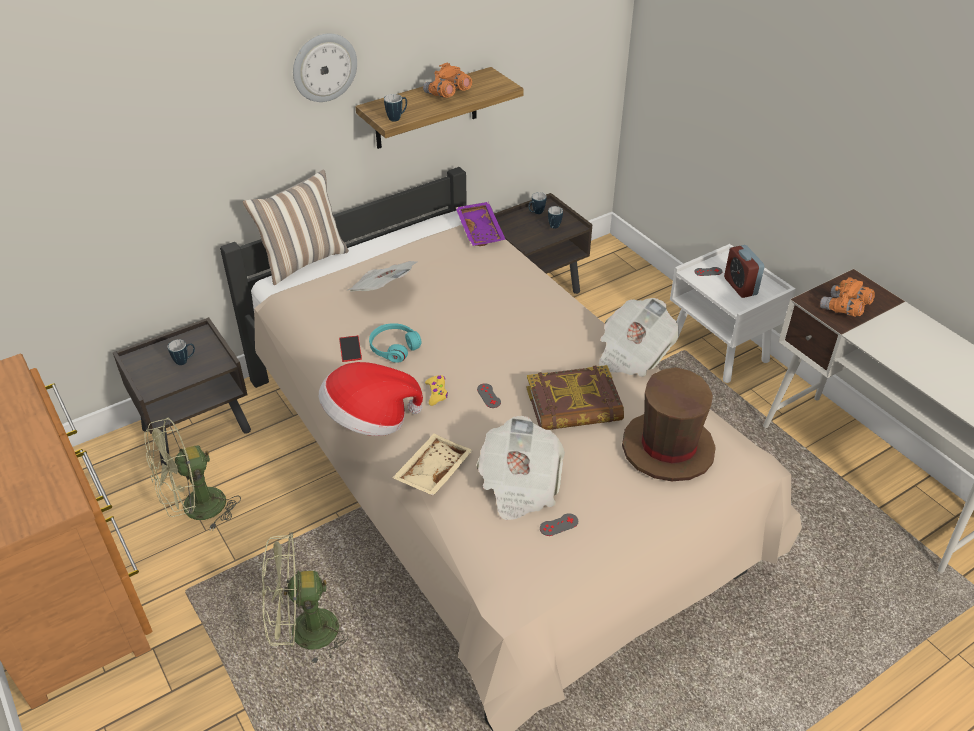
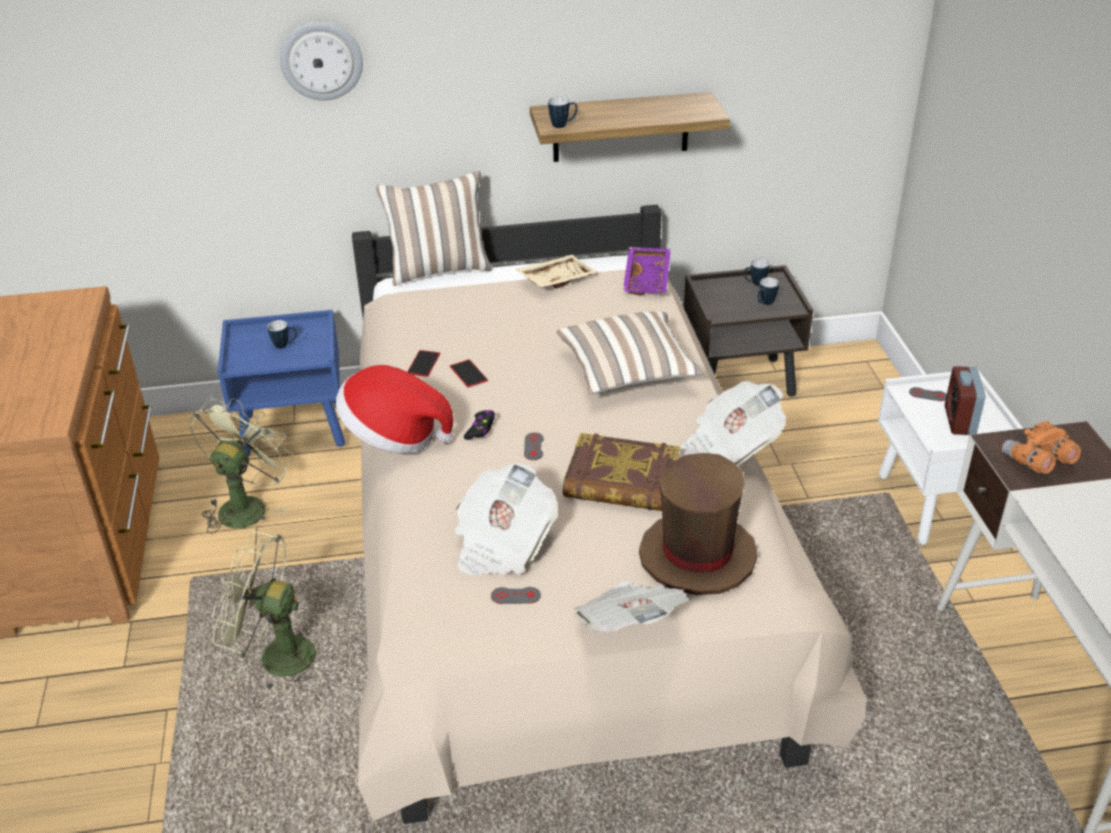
camera: 25 degrees right, 5 degrees down
brown nightstand [113,317,251,465] -> blue nightstand [218,310,345,456]
green fan [145,417,241,530] -> green fan turned 120 degrees clockwise [190,398,294,534]
wall clock [293,34,357,102] -> wall clock moved to [280,22,363,100]
newspaper [347,261,418,291] -> newspaper moved to [573,581,689,632]
turquoise headphones [369,323,422,363] -> phone [450,359,488,387]
beige tray [392,434,473,496] -> beige tray moved to [515,255,597,288]
orange binoculars [423,63,472,98] -> none
yellow game controller [425,375,448,406] -> black game controller [464,410,495,440]
none -> pillow [557,311,704,395]

